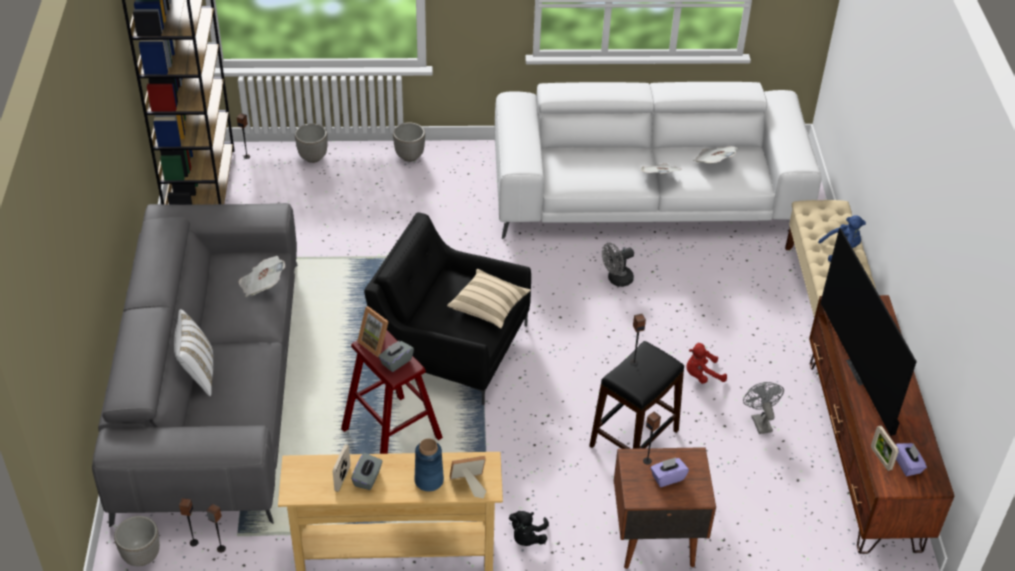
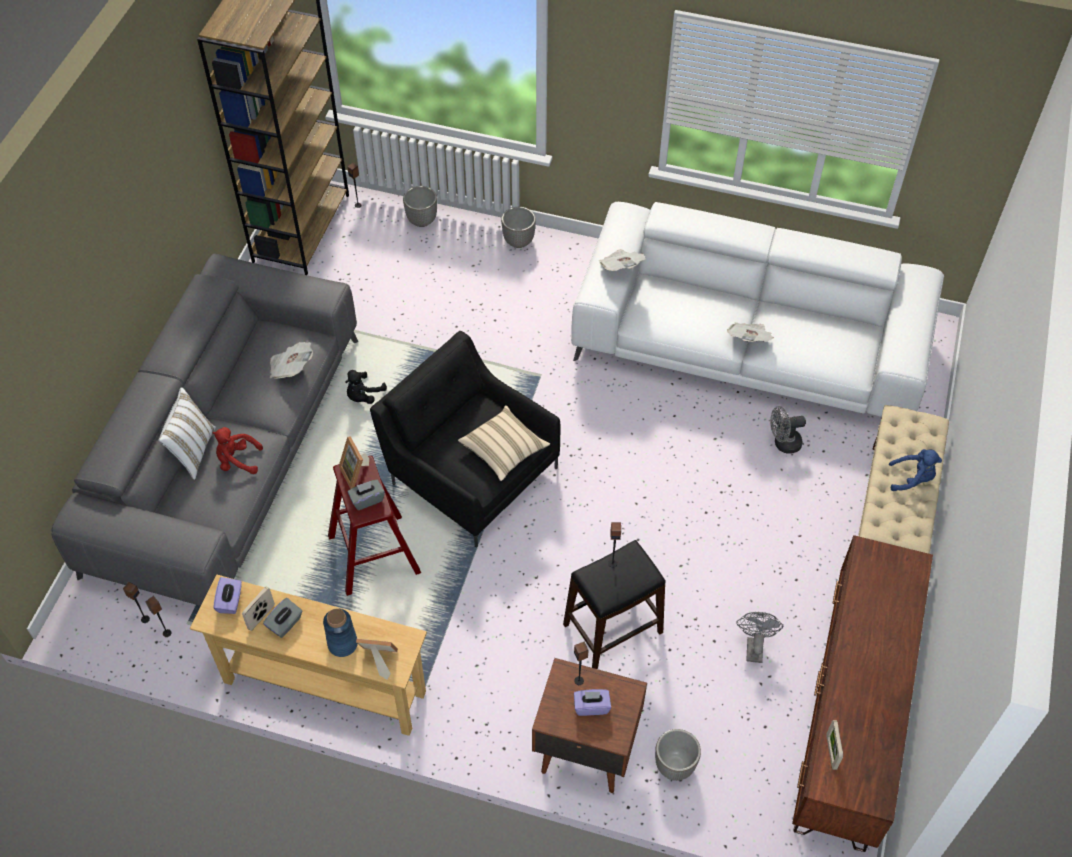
camera: 20 degrees right, 10 degrees up
planter [114,516,160,566] -> planter moved to [655,729,701,781]
black plush toy [509,511,549,546] -> black plush toy moved to [345,370,387,404]
grey fan [602,243,634,287] -> grey fan moved to [770,406,806,454]
red plush toy [686,343,727,384] -> red plush toy moved to [212,427,263,474]
newspaper [693,146,738,163] -> newspaper moved to [599,249,646,271]
television [820,228,917,436] -> none
purple tissue box [896,443,927,476] -> purple tissue box moved to [213,577,242,614]

